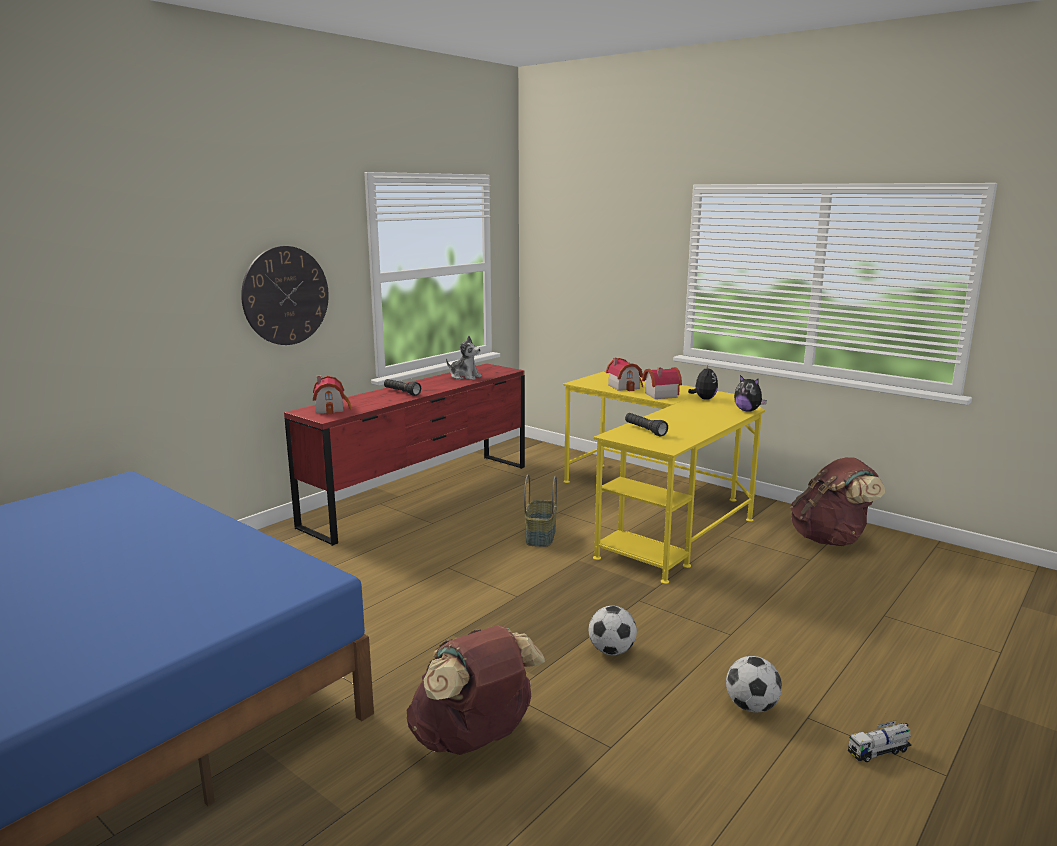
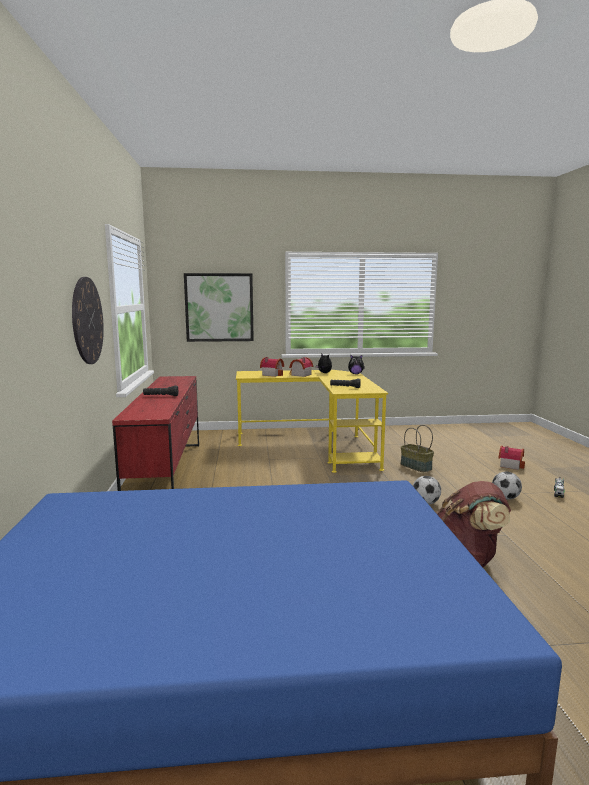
camera: 45 degrees left, 5 degrees down
toy house [313,376,352,415] -> toy house moved to [498,446,525,470]
plush toy [446,336,482,380] -> none
basket [524,474,557,547] -> basket moved to [401,425,434,472]
brown backpack [790,457,885,546] -> none
none -> picture [184,273,254,342]

